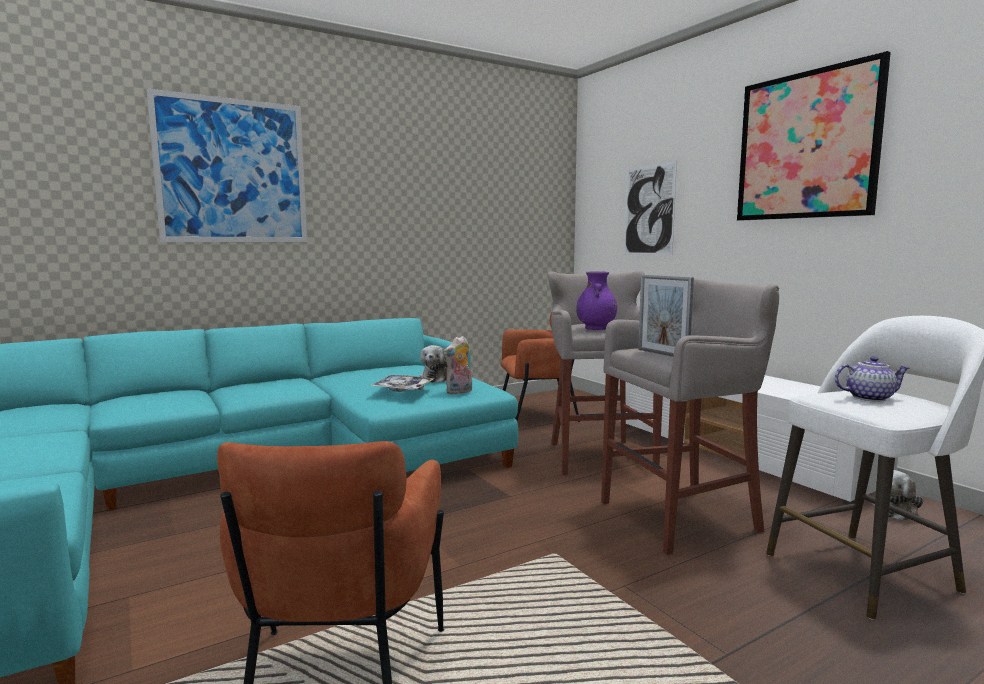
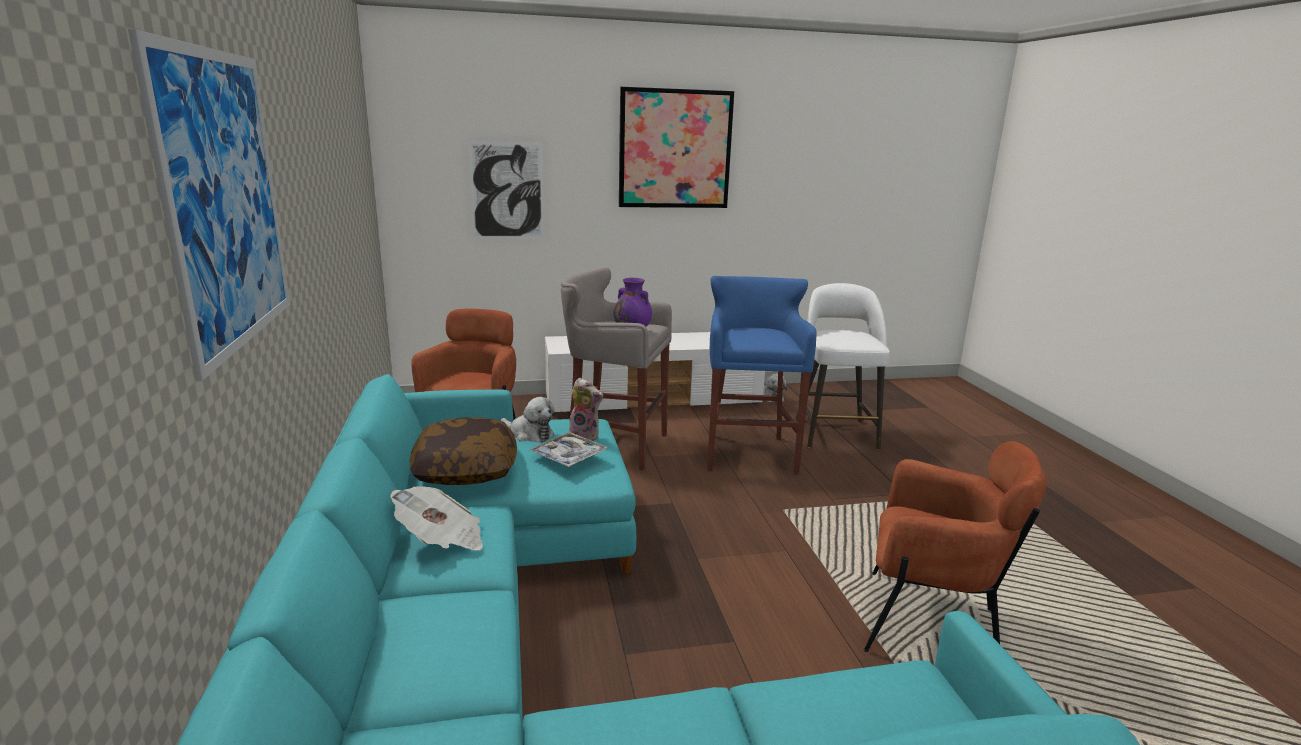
camera: 70 degrees left, 10 degrees up
plush toy [443,336,472,394] -> plush toy turned 45 degrees counterclockwise [565,378,603,442]
grey stool [601,278,779,555] -> blue stool [707,276,817,475]
picture frame [638,275,694,357] -> none
teapot [835,356,909,402] -> none
none -> newspaper [390,486,483,550]
none -> pillow [410,417,517,485]

